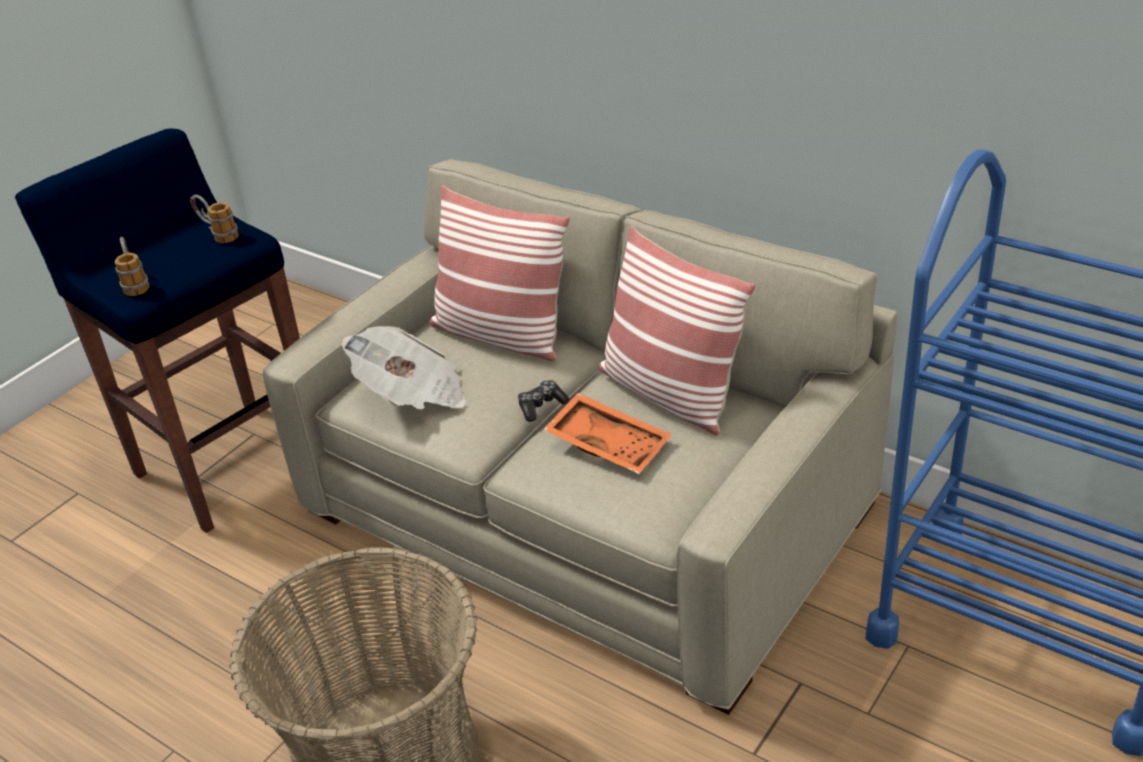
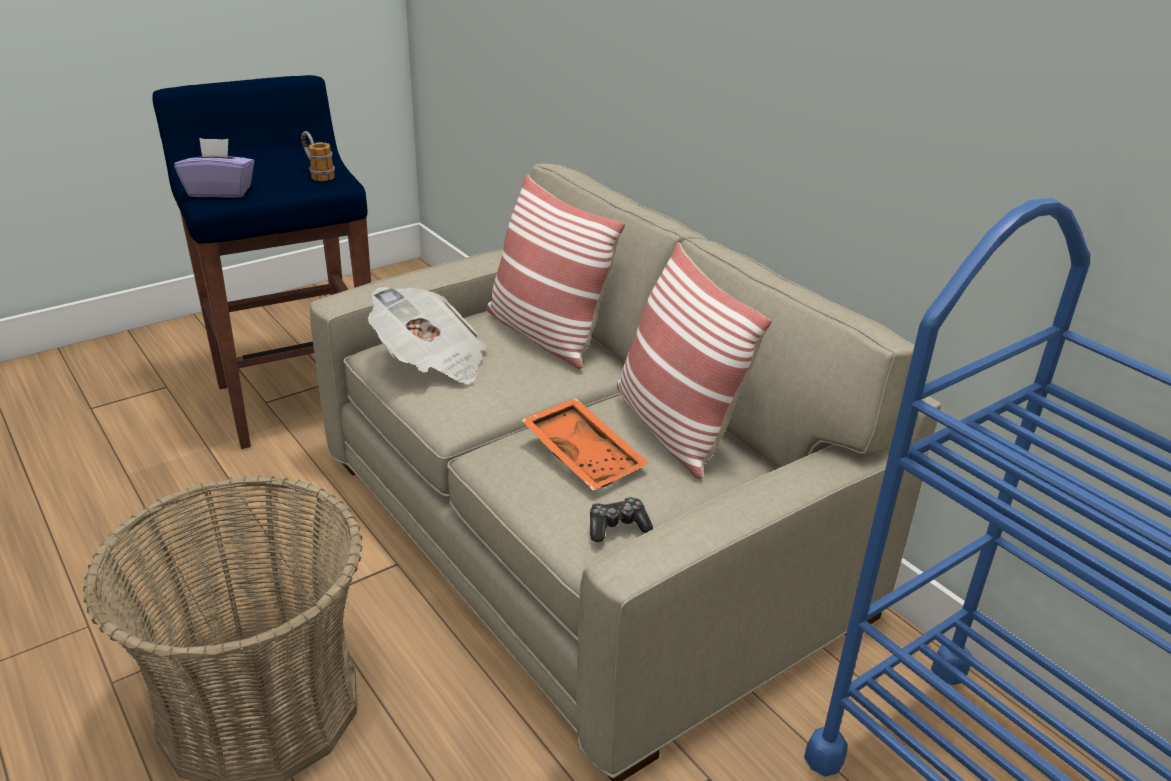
camera: 15 degrees right, 5 degrees down
mug [115,237,150,296] -> purple tissue box [174,138,254,198]
game controller [518,380,569,422] -> game controller moved to [590,497,653,542]

